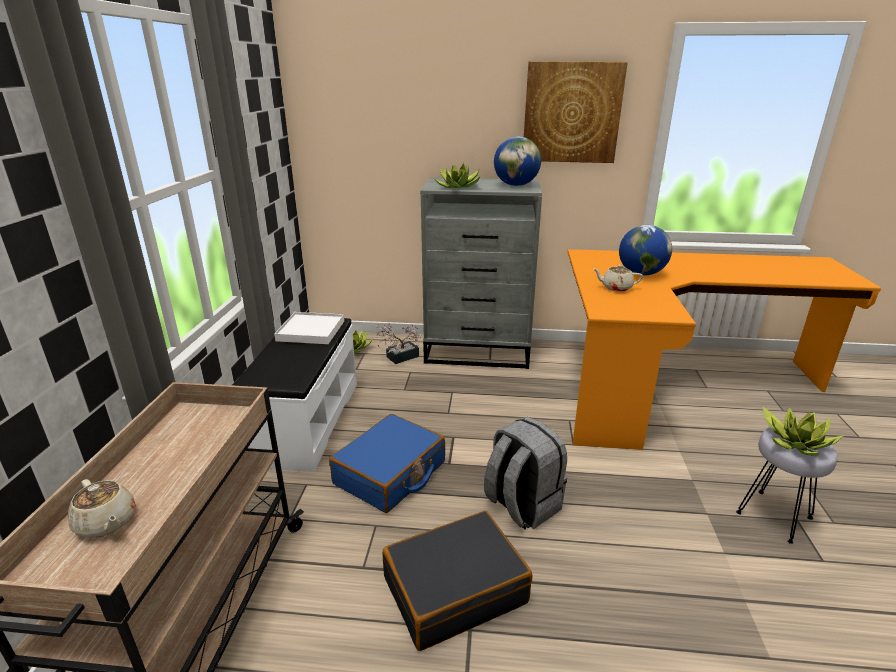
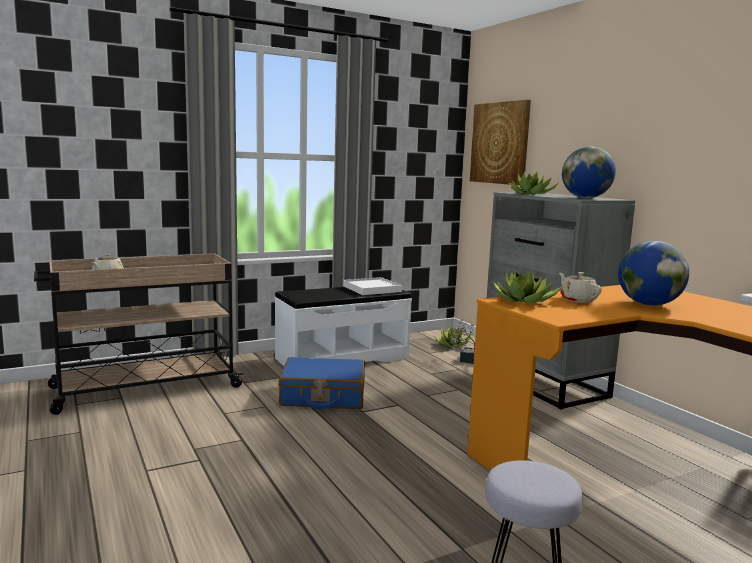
camera: 55 degrees right, 15 degrees down
black suitcase [382,511,532,651] -> none
grey backpack [484,417,567,529] -> none
picture [524,61,628,163] -> picture moved to [470,100,531,185]
potted plant [763,407,843,456] -> potted plant moved to [493,270,563,303]

